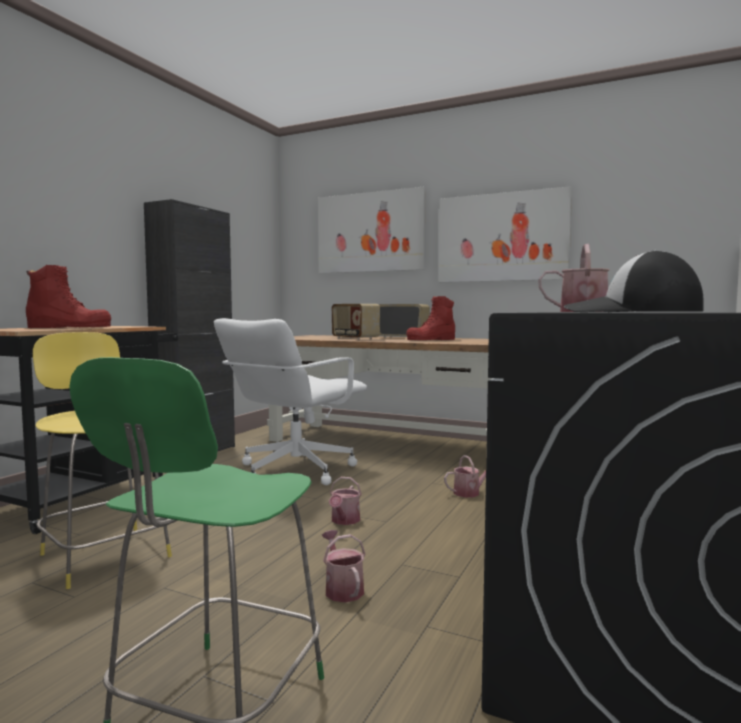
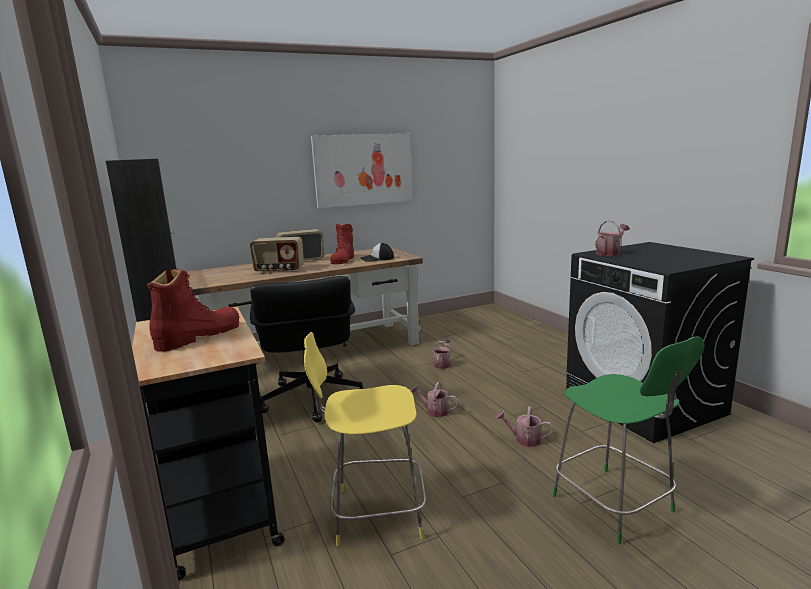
camera: 50 degrees left, 10 degrees up
white office chair [214,318,367,485] -> black office chair [250,276,364,422]
picture [318,187,425,273] -> none
watering can [329,477,362,525] -> watering can turned 150 degrees clockwise [411,382,458,417]
cap [564,250,704,312] -> cap moved to [361,243,394,262]

